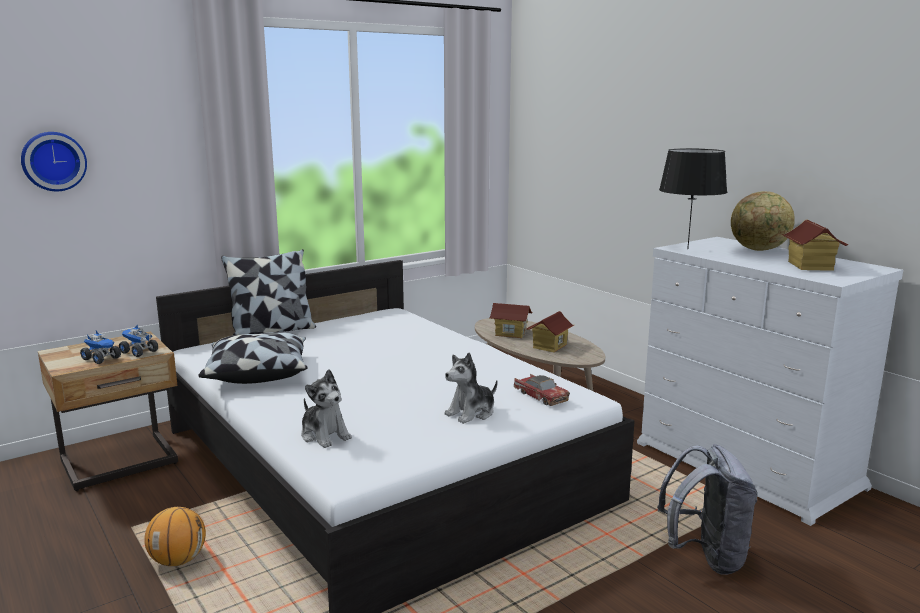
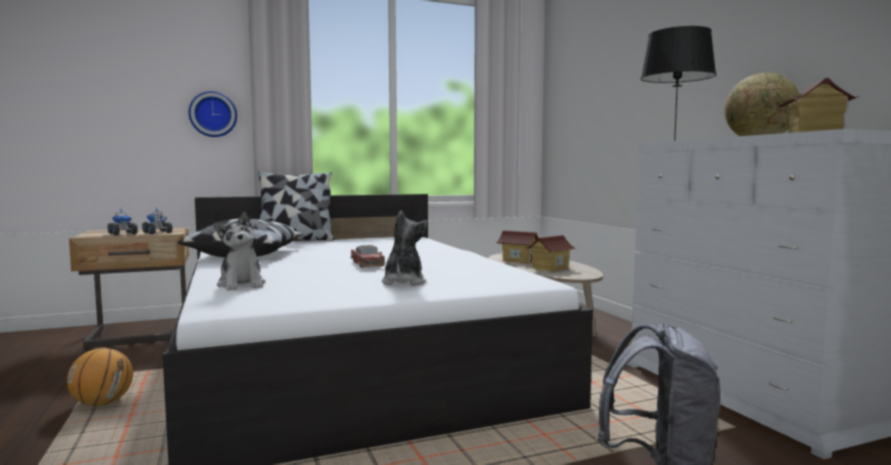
camera: 15 degrees right, 10 degrees down
wall clock [21,132,87,191] -> wall clock moved to [189,91,237,137]
plush toy [444,353,498,424] -> plush toy turned 120 degrees clockwise [382,210,428,286]
toy car [514,374,570,406] -> toy car moved to [351,245,385,268]

